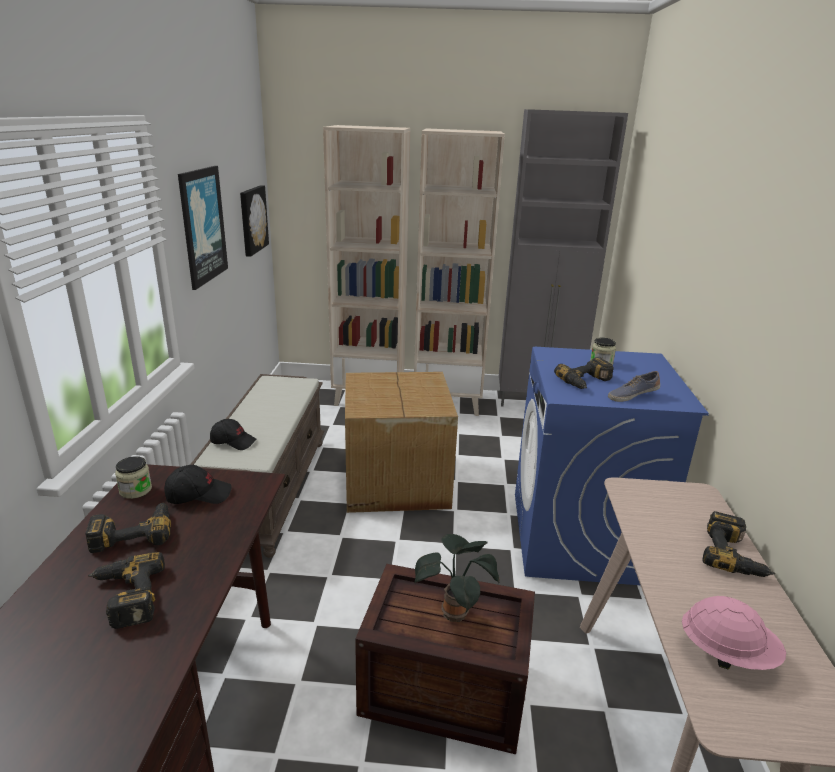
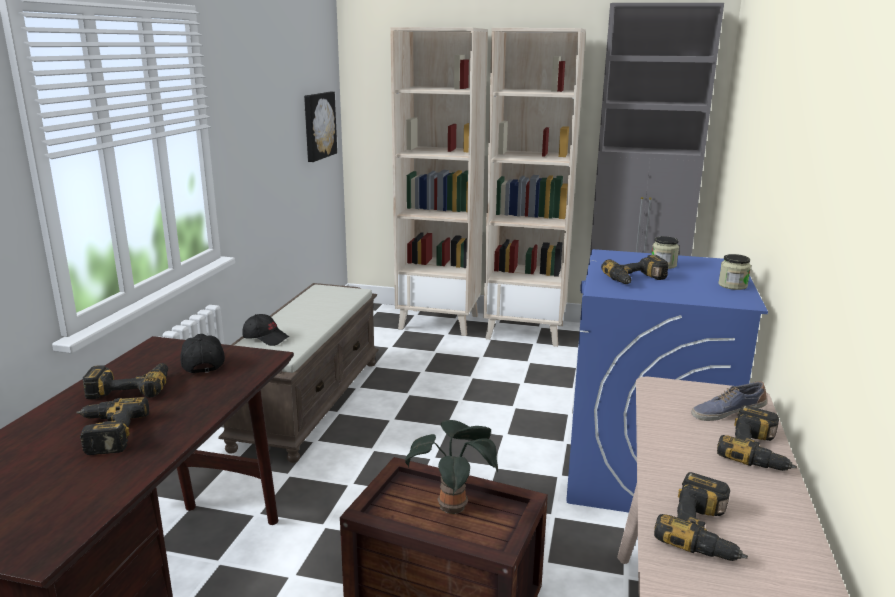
camera: 10 degrees right, 5 degrees down
jar [115,456,152,499] -> jar moved to [718,254,751,290]
black cap [164,465,232,504] -> black cap turned 105 degrees counterclockwise [180,334,225,373]
picture [178,166,228,290] -> none
cardboard box [345,372,458,513] -> none
shoe [608,371,660,402] -> shoe moved to [691,381,767,421]
pink hard hat [682,596,786,670] -> power drill [654,472,748,561]

